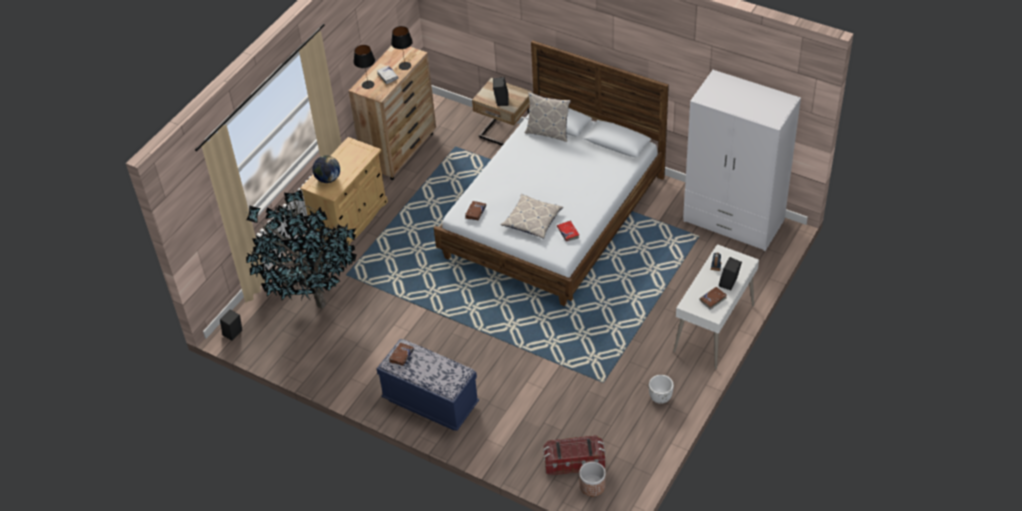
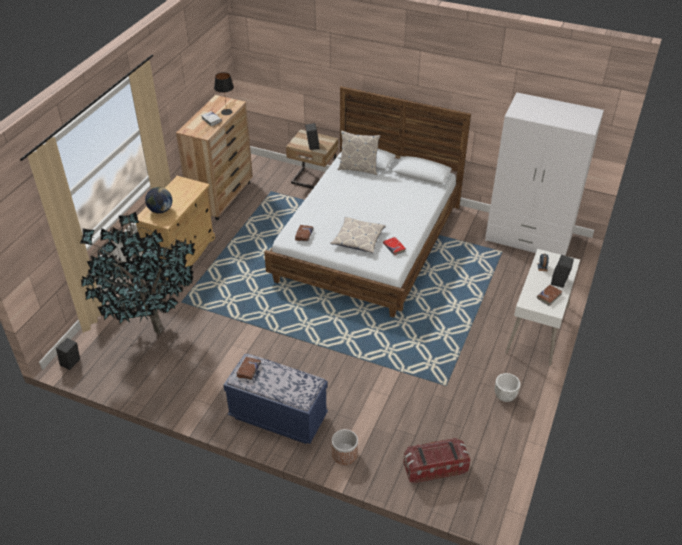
camera: 10 degrees left, 5 degrees down
black table lamp [354,45,375,89] -> none
planter [579,462,606,496] -> planter moved to [332,429,358,465]

